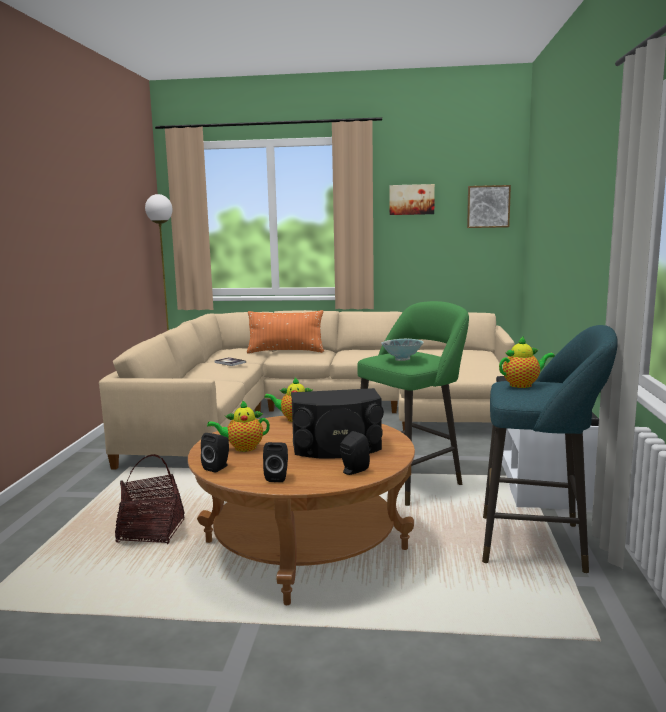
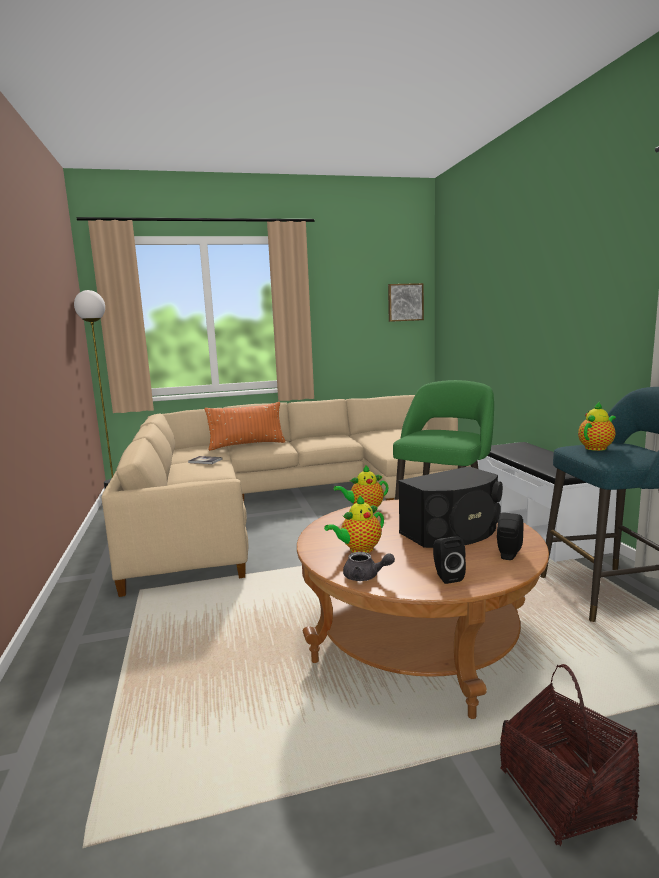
camera: 20 degrees left, 0 degrees up
basket [115,454,185,544] -> basket moved to [500,664,640,846]
black speaker [201,433,229,473] -> grey teapot [343,552,395,581]
bowl [381,339,424,361] -> none
picture [390,184,435,215] -> none

